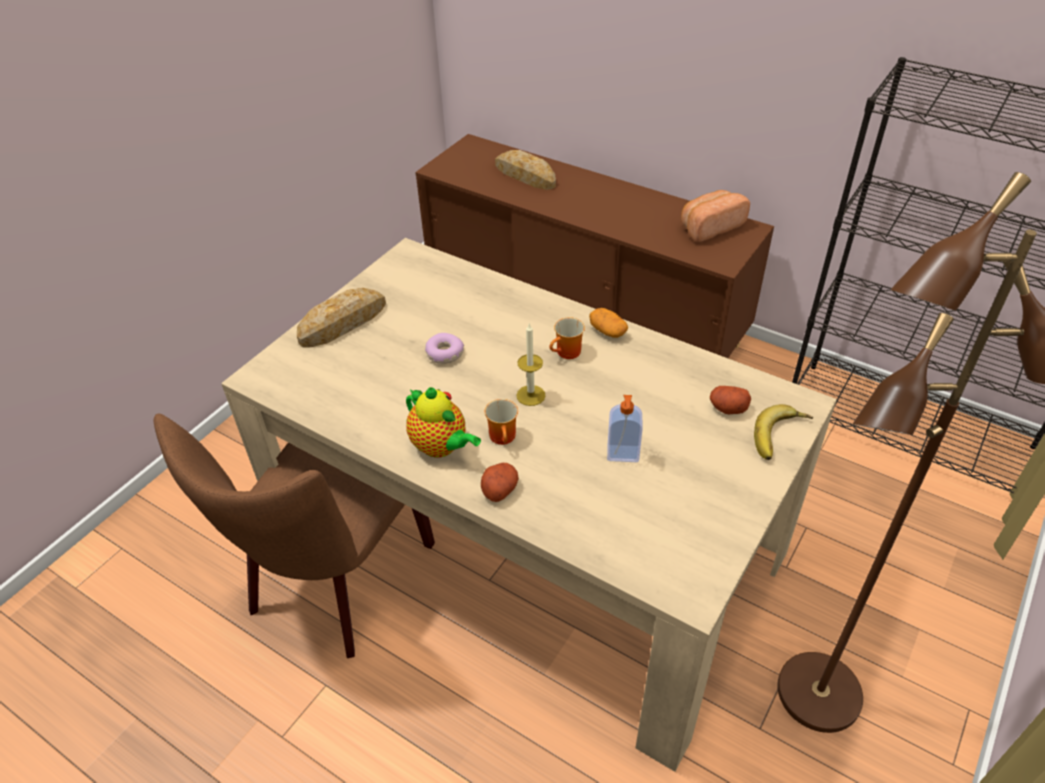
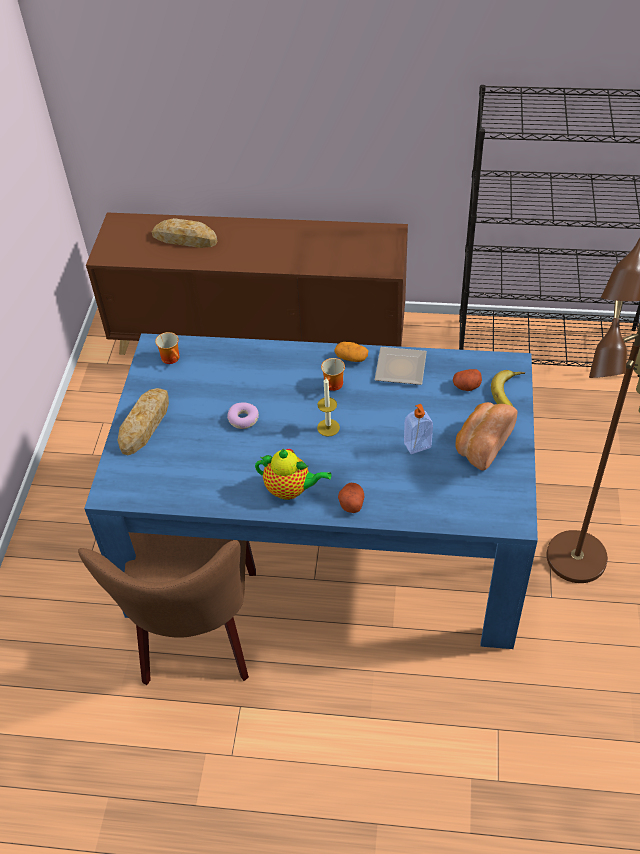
camera: 25 degrees left, 5 degrees up
beige dining table [221,238,837,772] -> blue dining table [84,333,538,649]
mug [485,399,518,445] -> mug moved to [155,332,180,364]
bread [681,190,750,242] -> bread moved to [455,402,518,470]
none -> plate [375,347,427,385]

